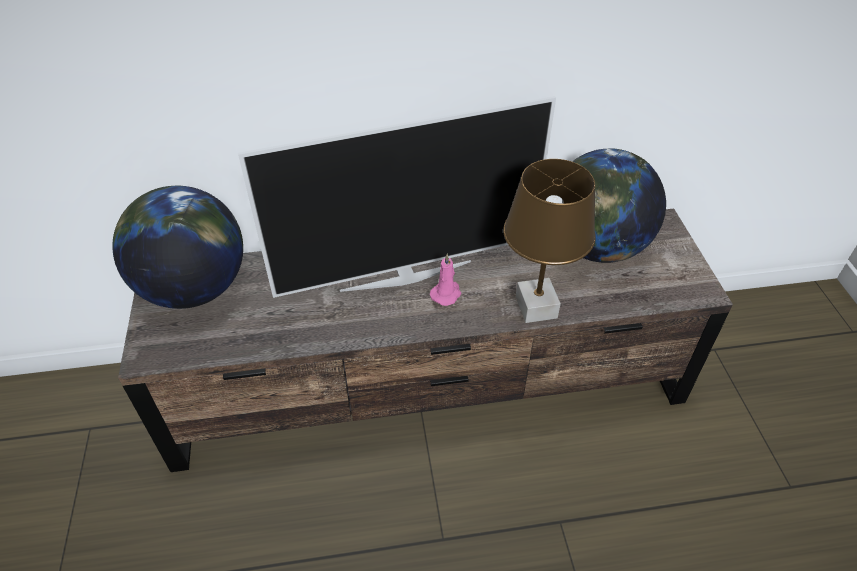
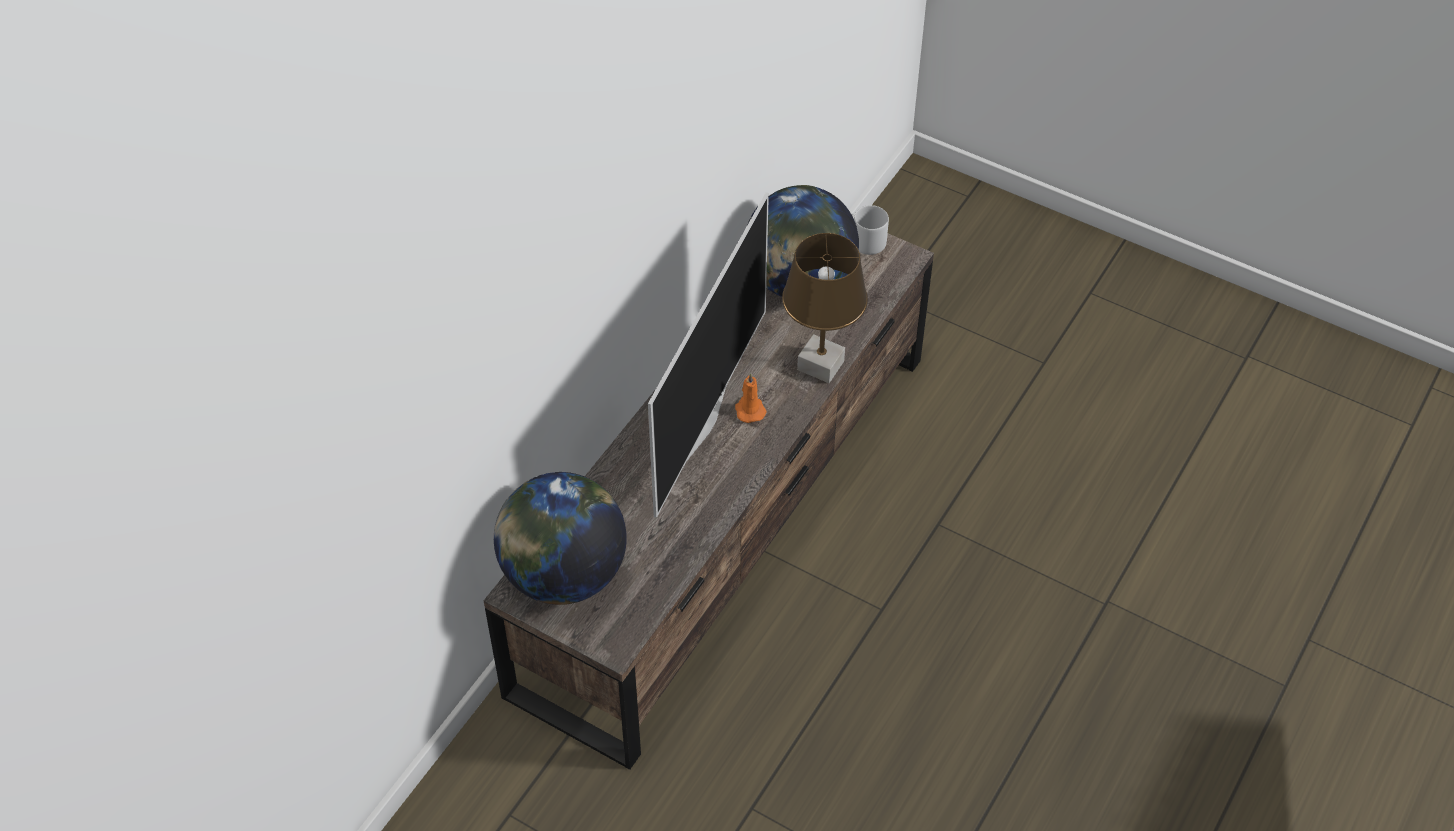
camera: 50 degrees left, 5 degrees up
pink candle [430,254,461,306] -> orange candle [735,373,767,423]
none -> grey mug [851,205,889,255]

